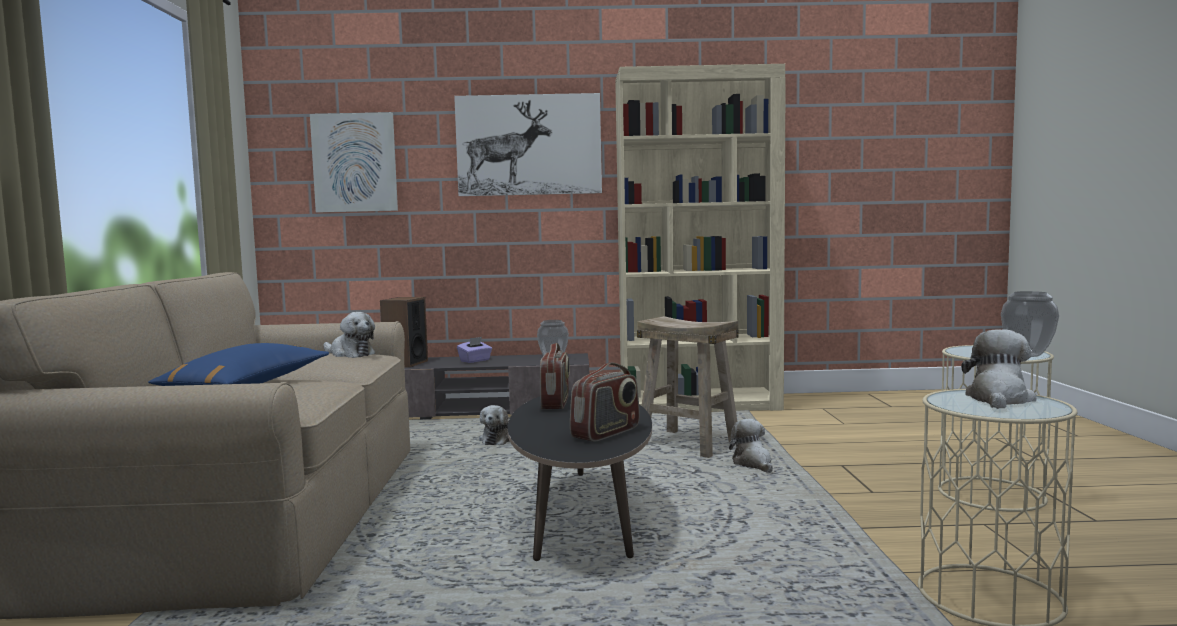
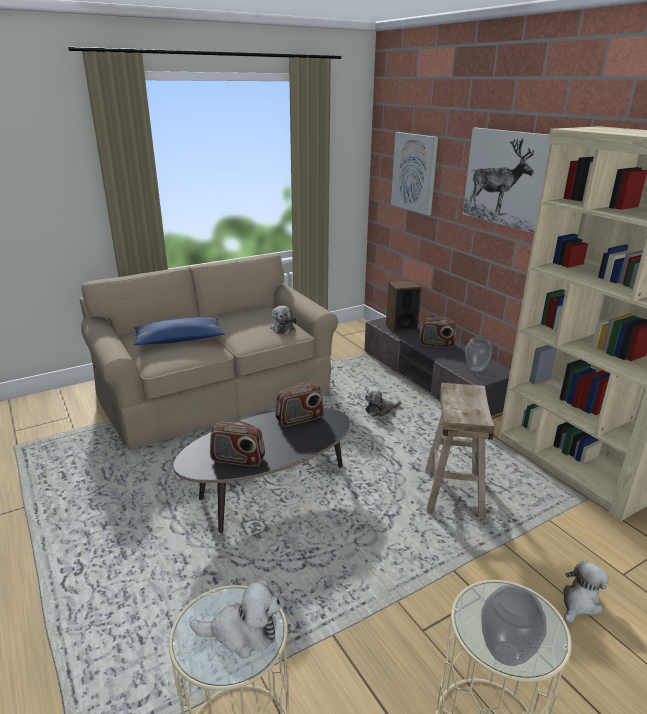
camera: 60 degrees right, 20 degrees up
purple tissue box [457,337,492,363] -> radio [419,317,456,348]
plush toy [729,419,773,473] -> plush toy moved to [563,561,608,623]

